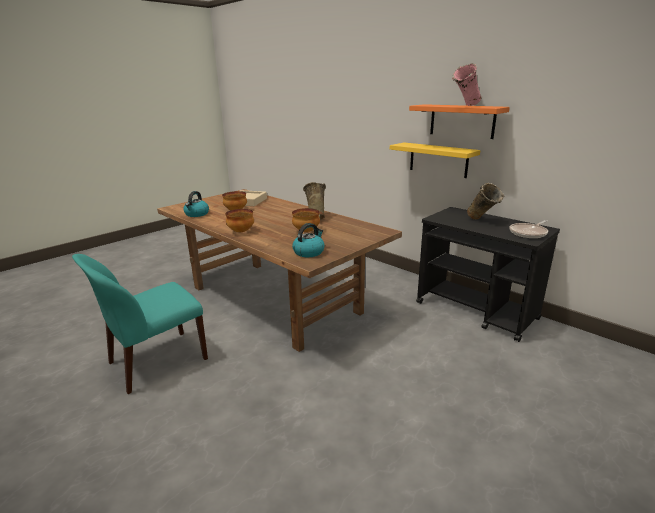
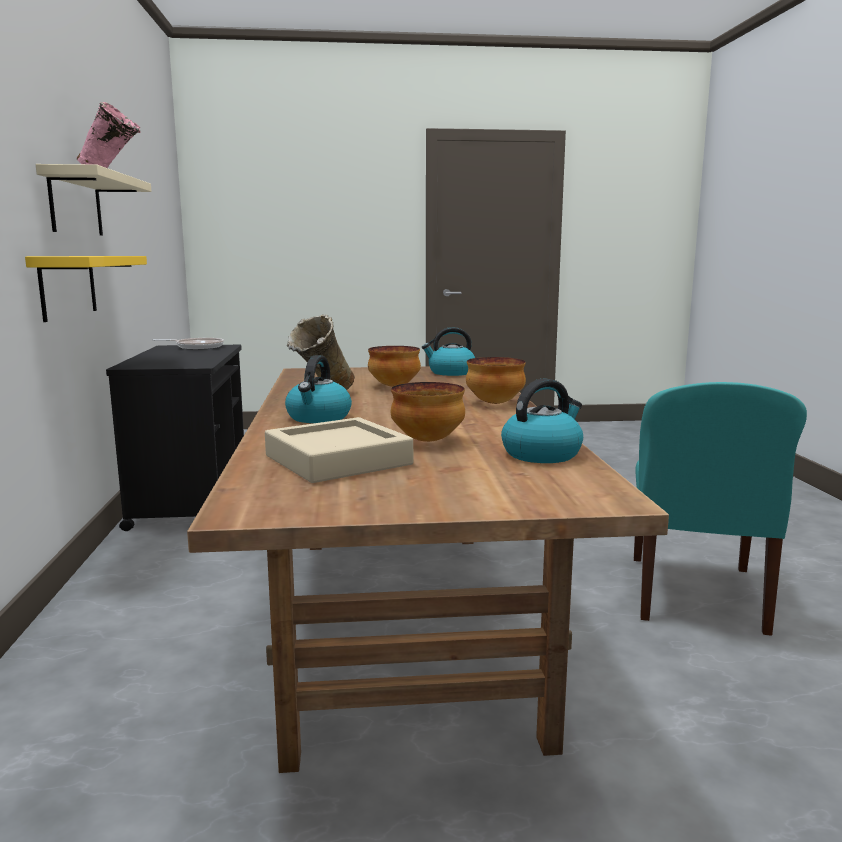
camera: 140 degrees left, 10 degrees down
turquoise chair [72,254,208,394] -> turquoise chair turned 105 degrees clockwise [634,382,807,636]
orange shelf [409,104,510,139] -> beige shelf [36,164,152,235]
beige vase [467,183,505,220] -> none
none -> kettle [285,355,352,423]

